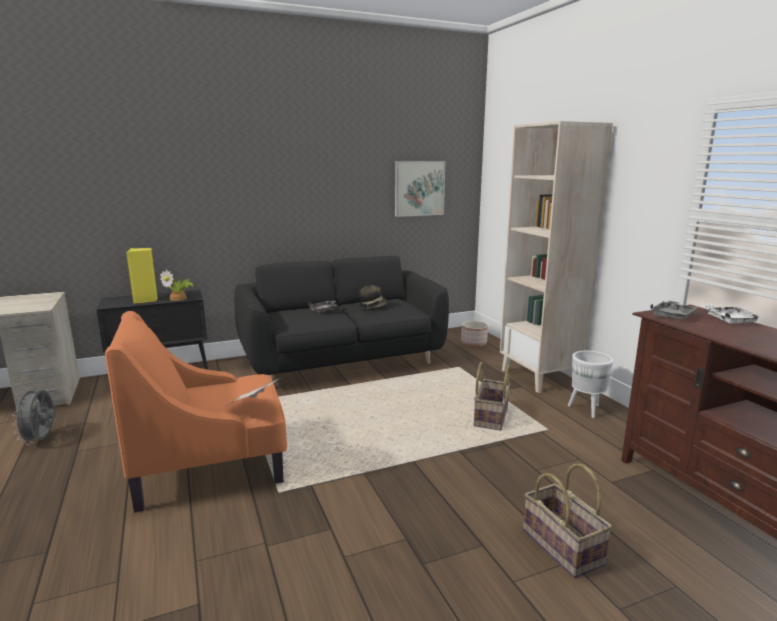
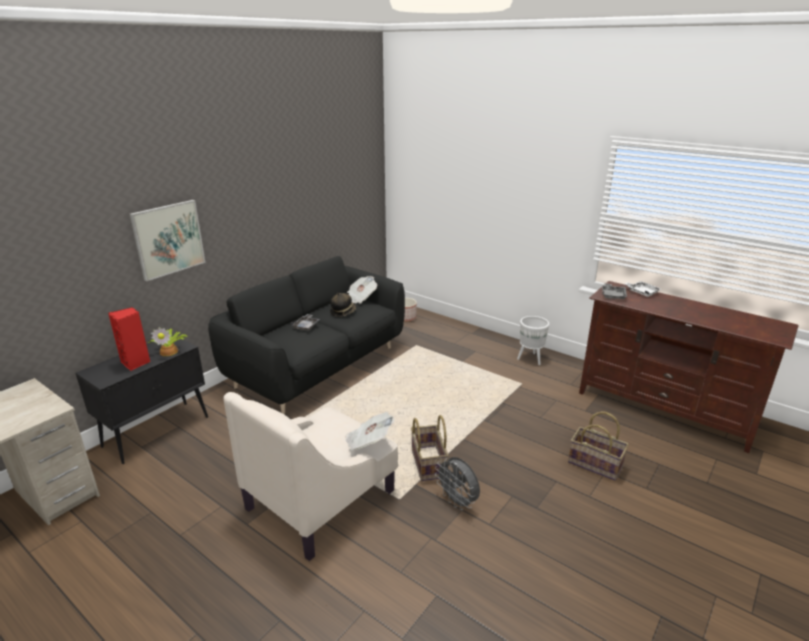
camera: 30 degrees left, 10 degrees up
grey fan [12,387,56,445] -> grey fan moved to [435,457,480,510]
orange armchair [105,311,287,513] -> beige armchair [223,392,398,561]
yellow speaker [126,248,158,304] -> red speaker [108,307,151,371]
picture [395,161,445,217] -> picture moved to [130,200,205,281]
basket [473,362,510,431] -> basket moved to [411,415,449,481]
beige bookcase [500,121,613,393] -> none
none -> newspaper [347,276,377,304]

